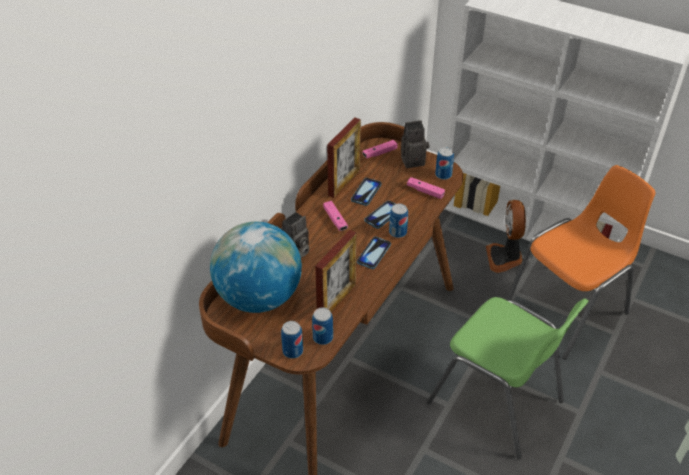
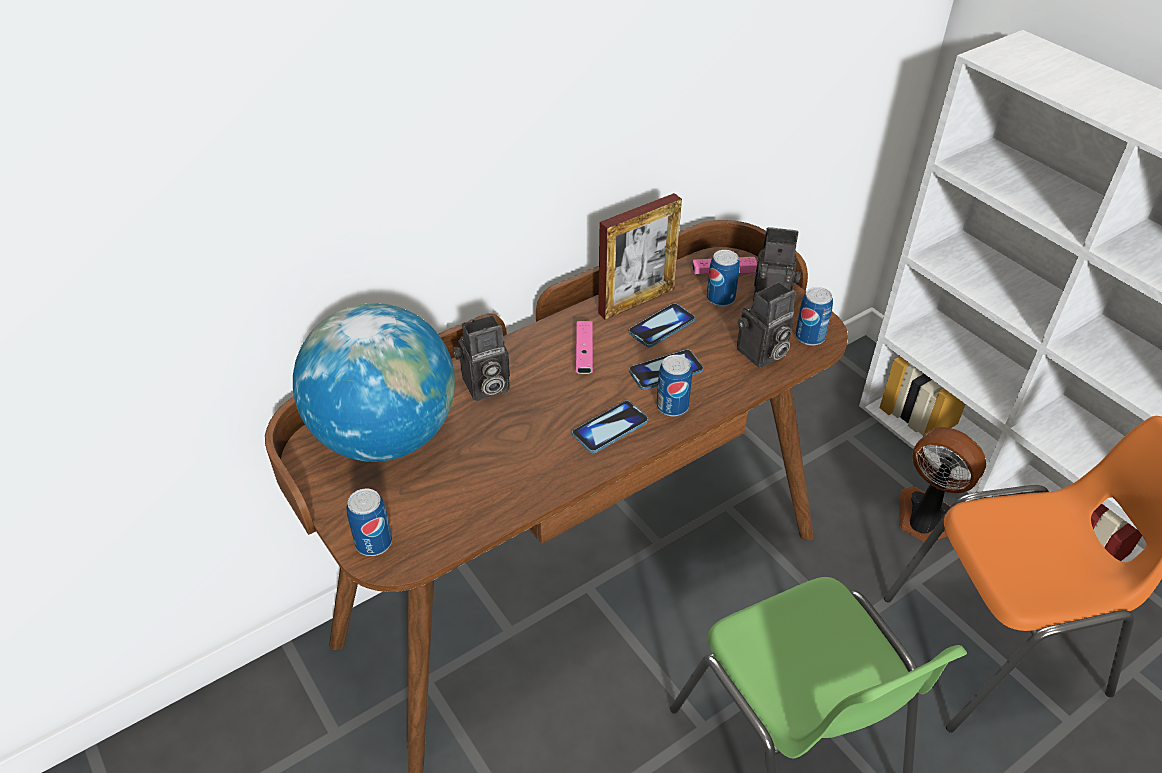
camera: 25 degrees right, 0 degrees up
can [312,307,333,345] -> can moved to [707,250,740,307]
picture frame [315,230,357,313] -> none
pink game controller [407,177,445,199] -> camera [737,282,796,368]
fan [486,200,526,273] -> fan turned 105 degrees clockwise [899,427,986,542]

